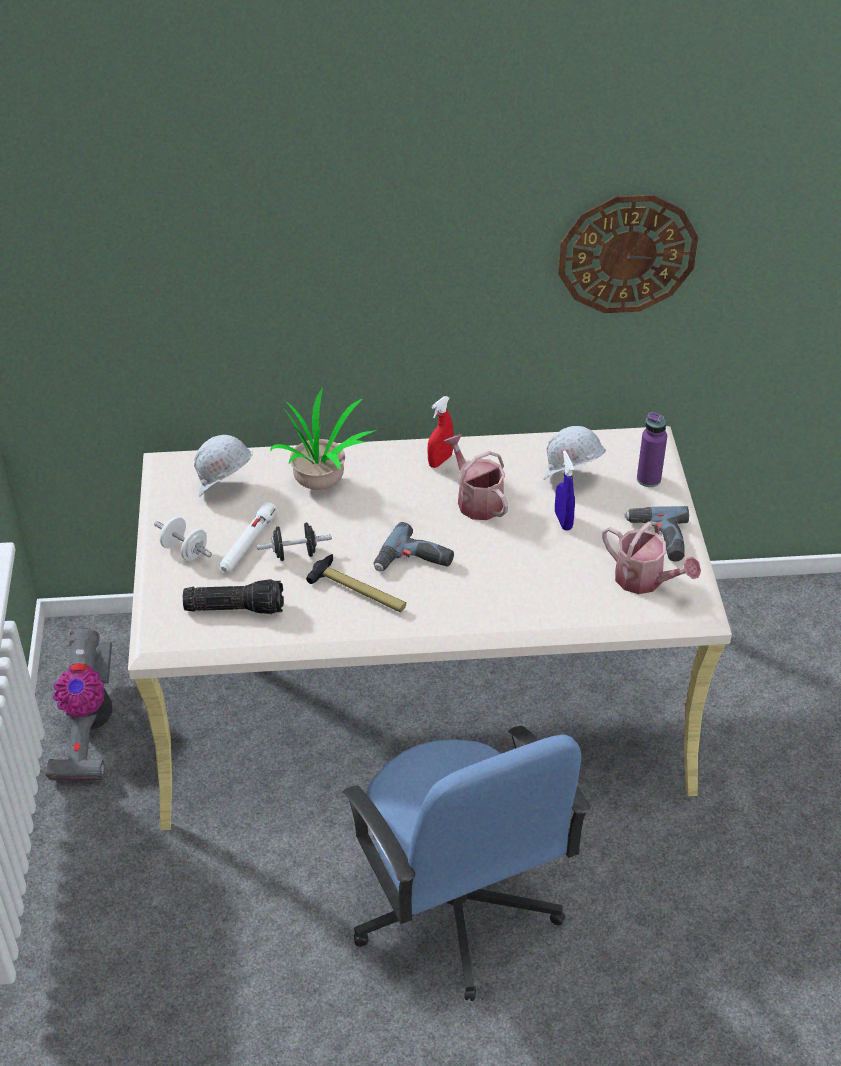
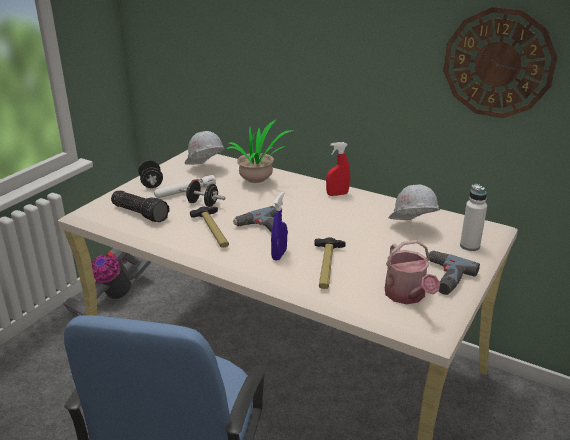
camera: 35 degrees right, 15 degrees down
white dumbbell [154,517,212,561] -> black dumbbell [138,160,163,188]
watering can [444,434,508,520] -> none
blue spray bottle [555,450,575,531] -> blue spray bottle moved to [271,191,287,261]
purple bottle [637,412,667,487] -> white bottle [460,184,487,251]
none -> hammer [314,237,346,289]

